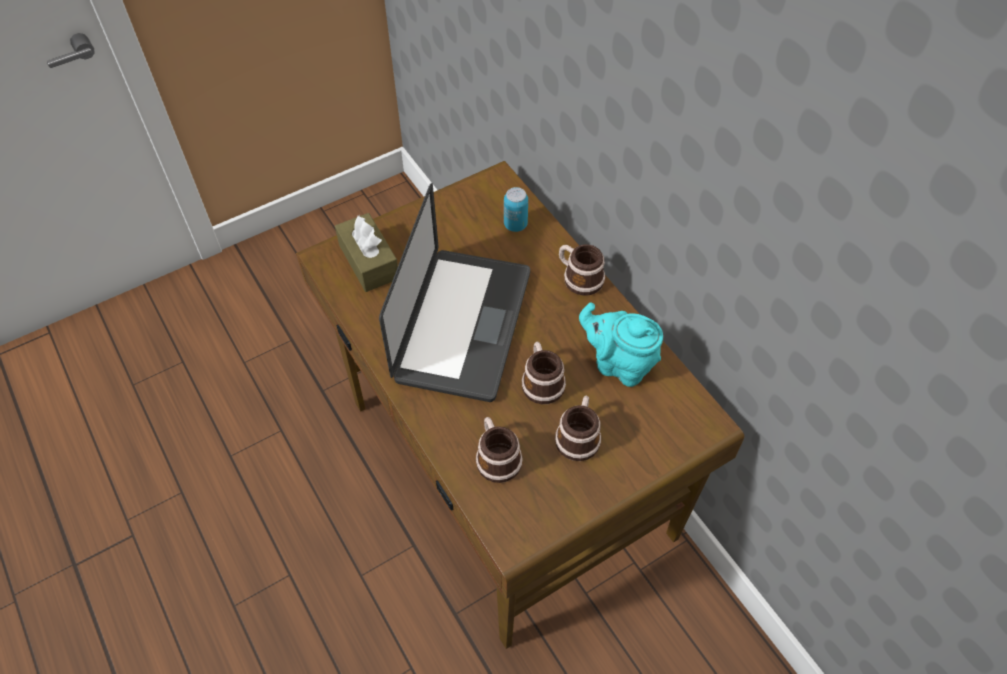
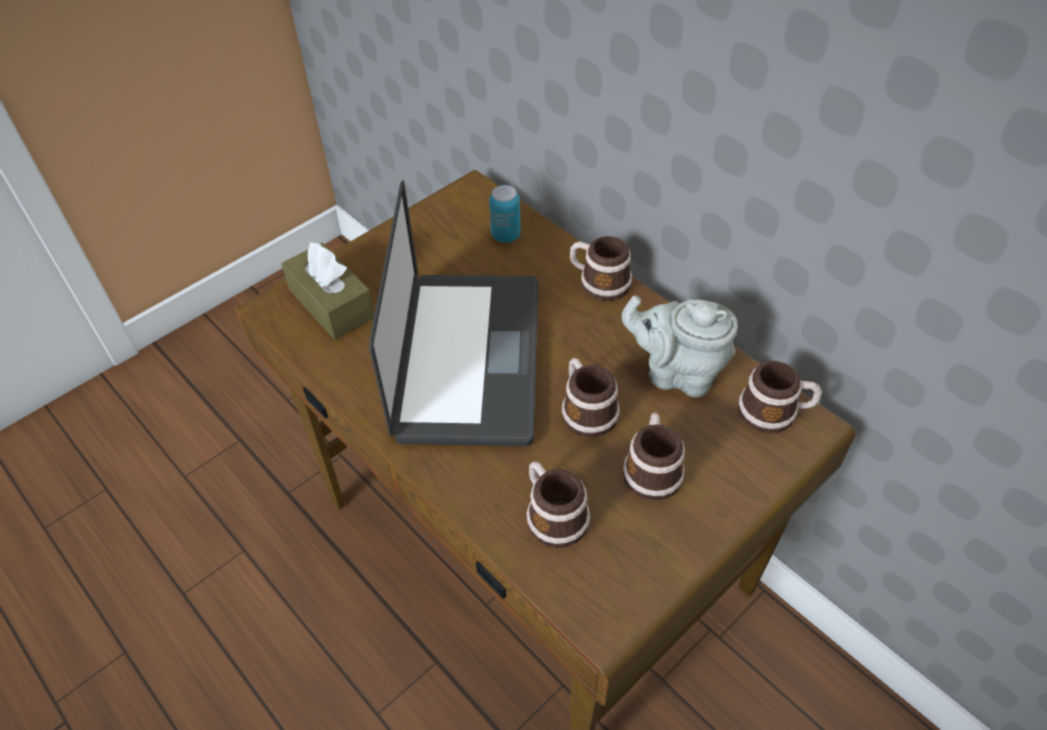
camera: 10 degrees left, 5 degrees down
turquoise teapot [579,302,663,387] -> grey teapot [621,295,738,398]
none -> mug [738,361,822,434]

